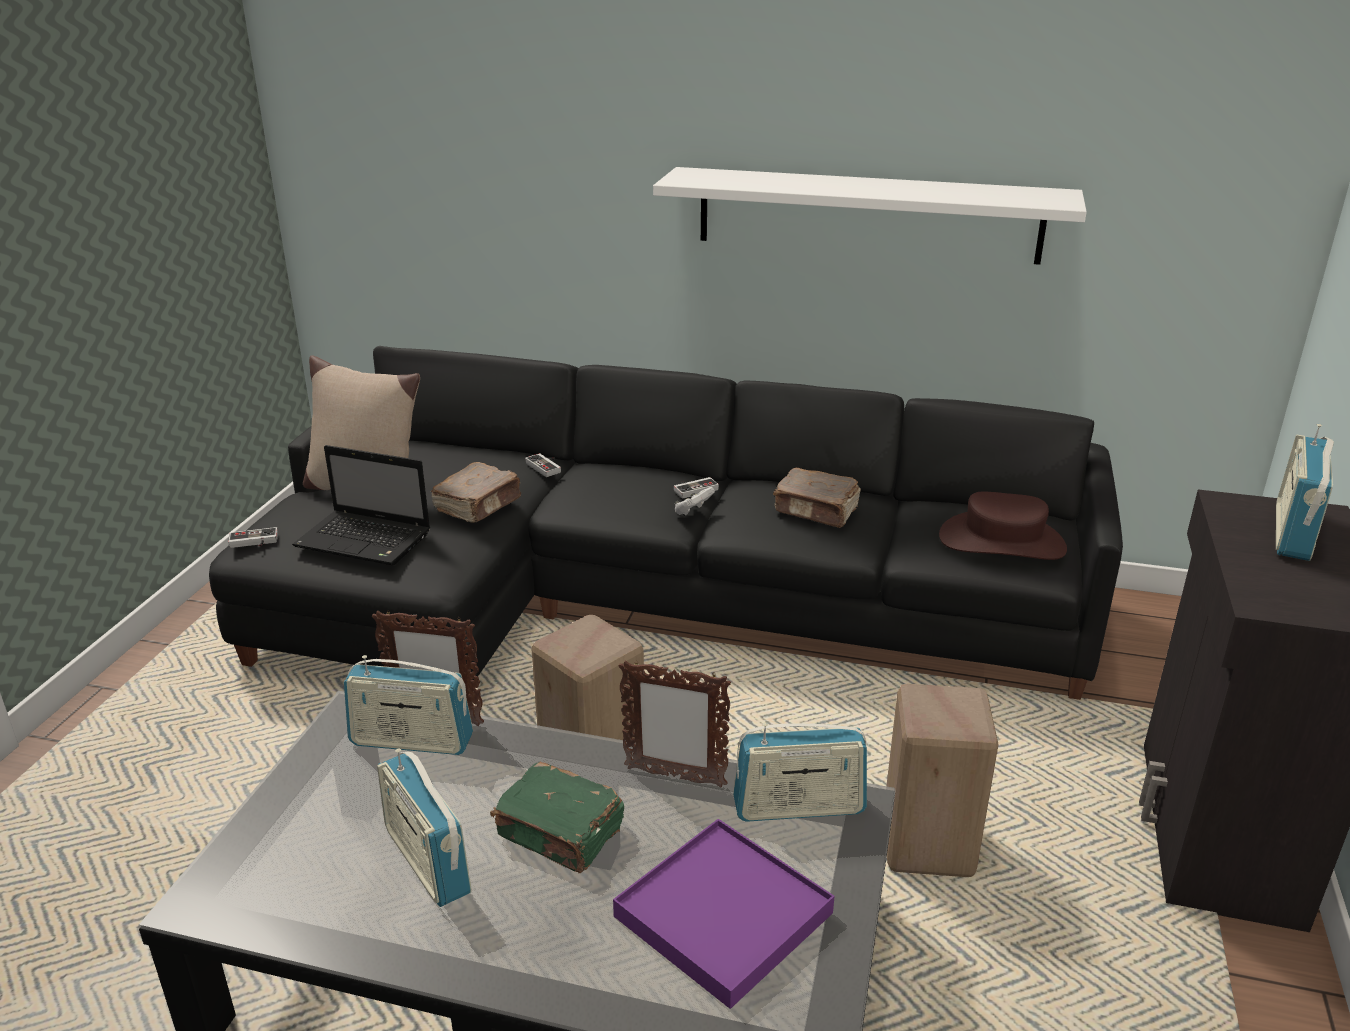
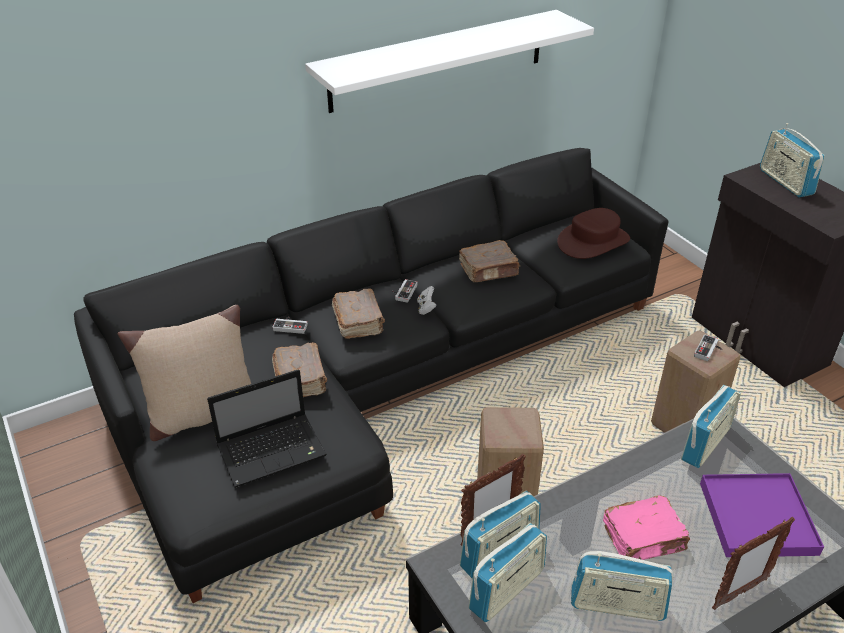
camera: 45 degrees left, 10 degrees up
game controller [228,527,278,548] -> game controller moved to [694,334,722,361]
green book [490,762,624,873] -> pink book [603,495,690,560]
picture frame [618,660,731,788] -> picture frame moved to [712,517,795,610]
none -> brown book [332,288,385,339]
none -> radio [468,523,547,622]

